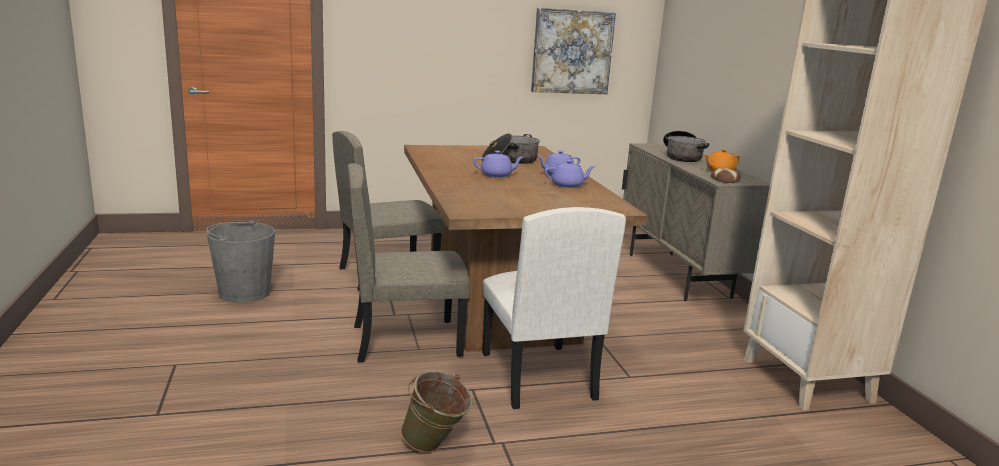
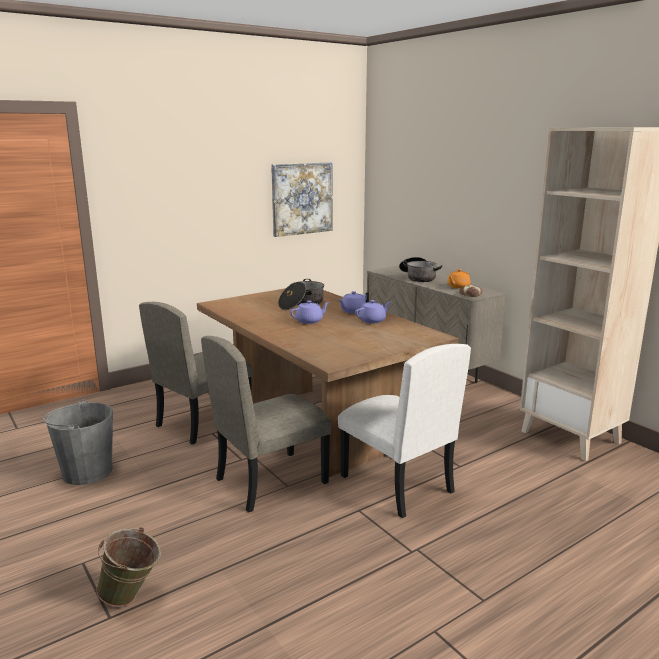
camera: 20 degrees left, 0 degrees up
green bucket [401,371,473,453] -> green bucket moved to [97,527,161,607]

